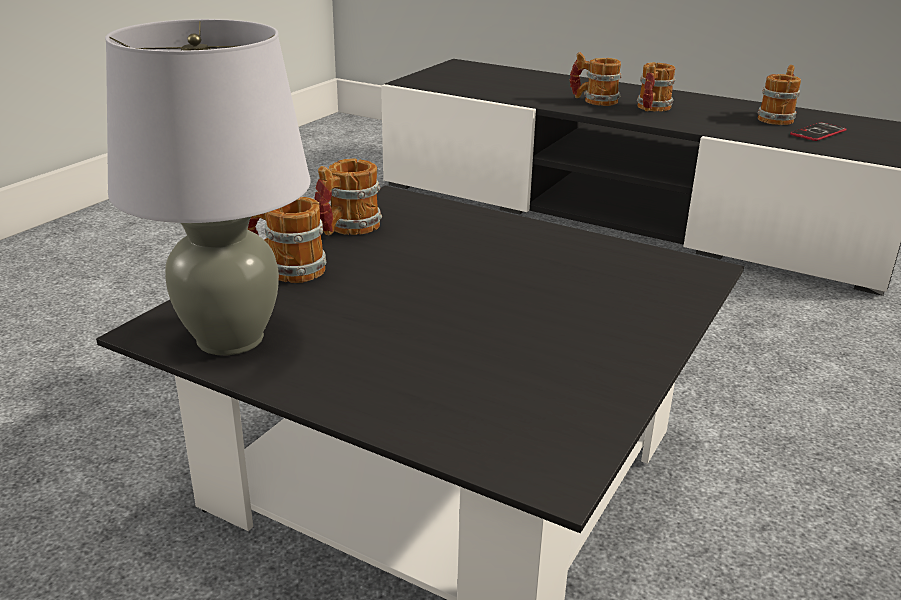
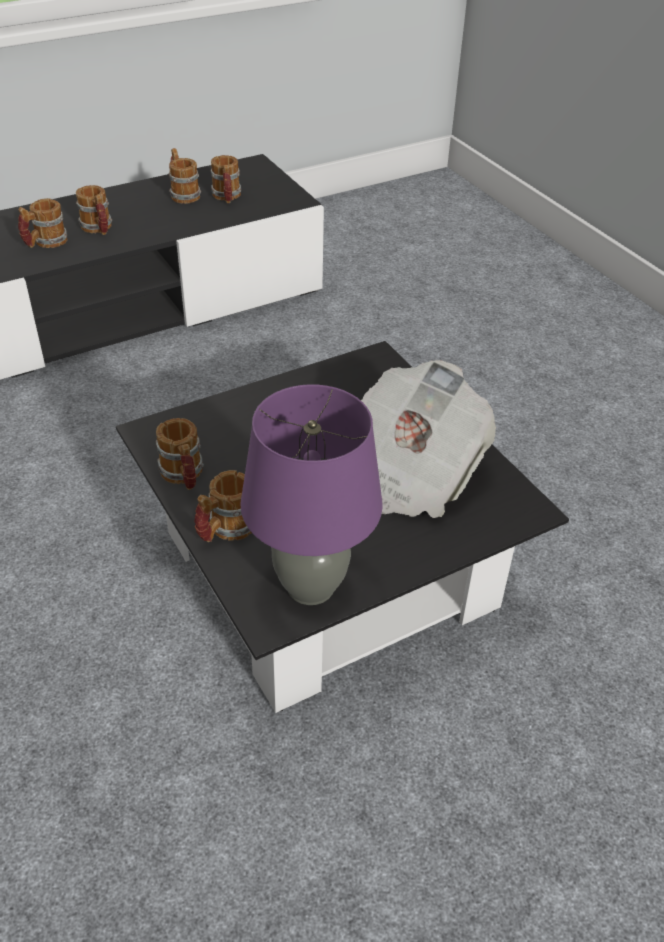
camera: 60 degrees left, 15 degrees up
grey table lamp [105,19,311,355] -> purple table lamp [240,384,383,605]
phone [790,122,847,141] -> mug [211,155,241,203]
none -> newspaper [361,360,496,518]

